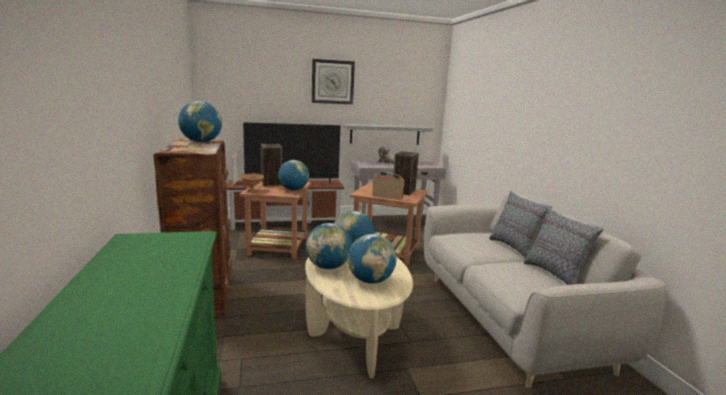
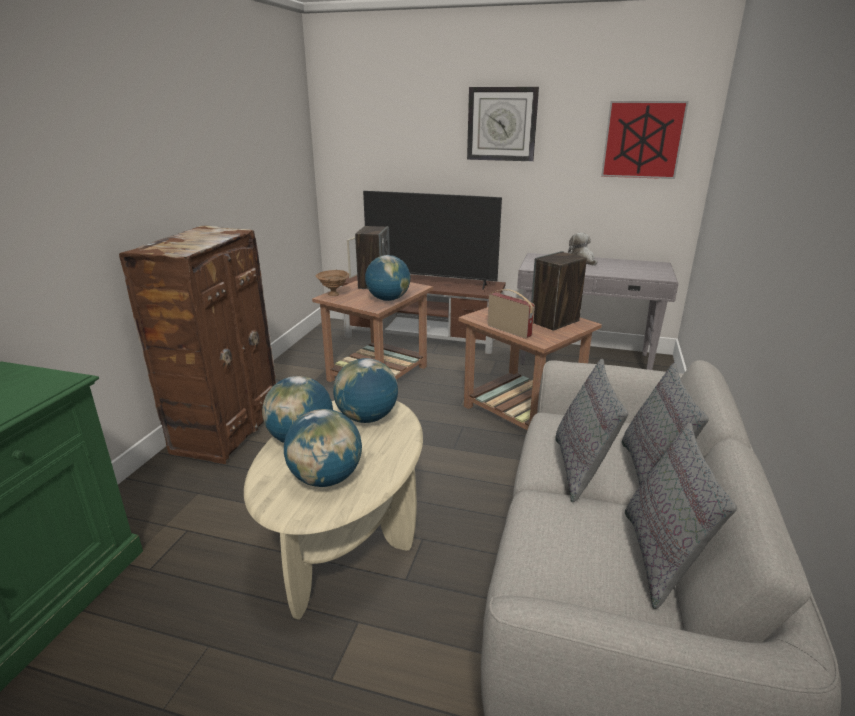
camera: 30 degrees right, 10 degrees up
globe [178,101,222,143] -> none
grey shelf [344,124,433,145] -> none
none -> grey pillow [555,358,628,502]
none -> picture [601,101,689,179]

